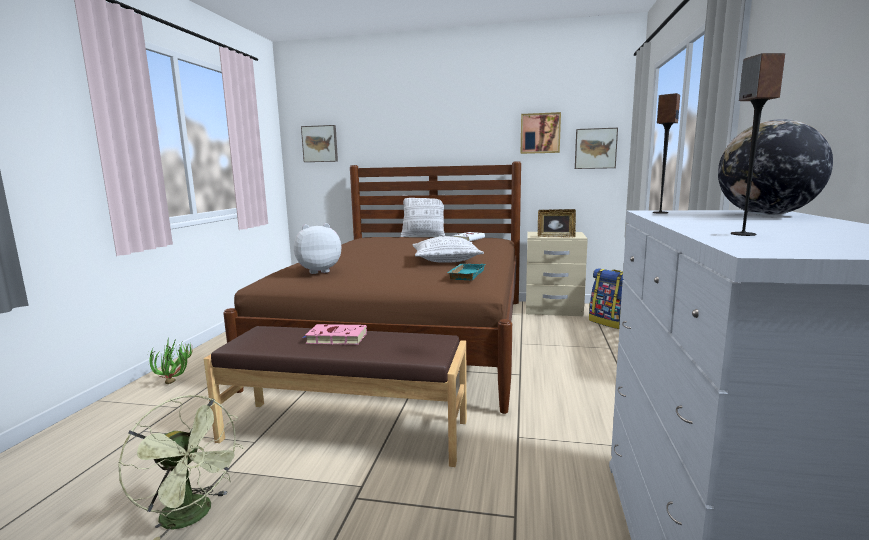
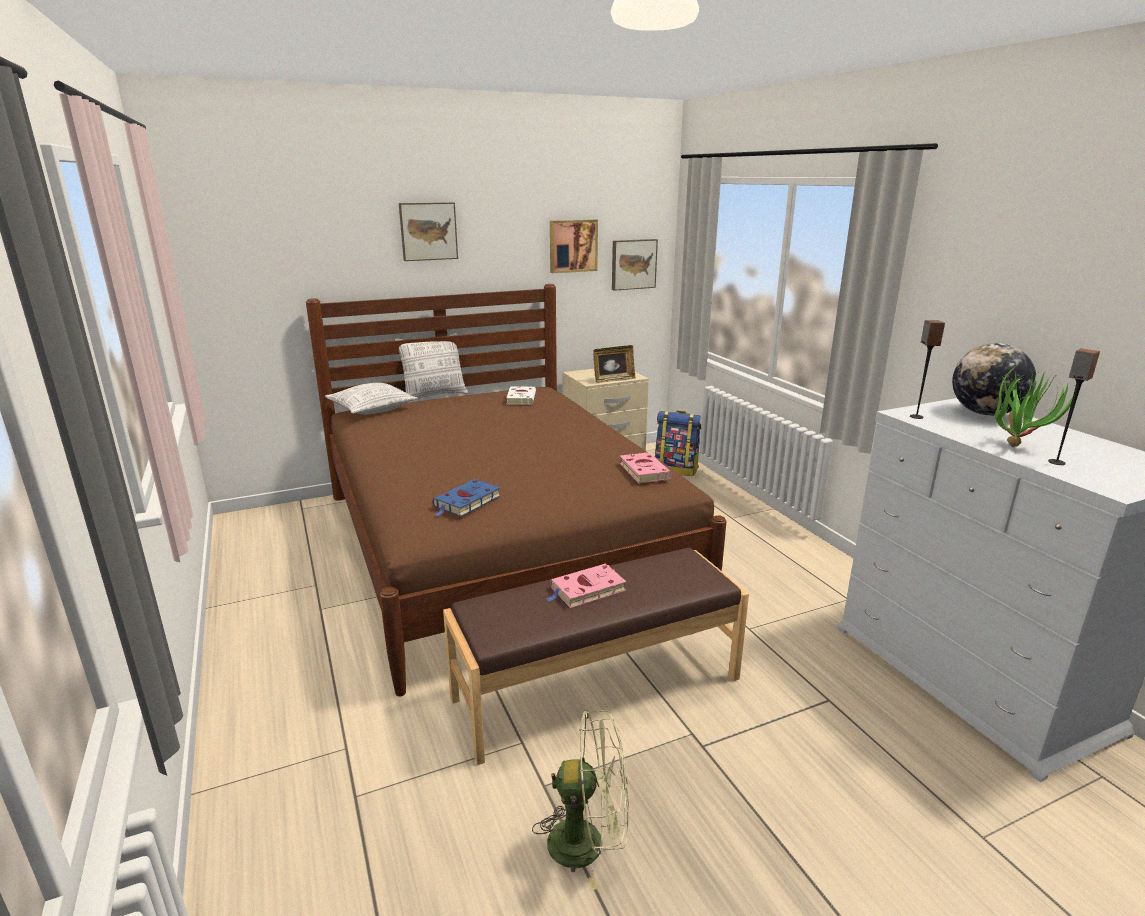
camera: 35 degrees left, 10 degrees up
potted plant [148,337,192,384] -> potted plant moved to [995,370,1081,447]
plush toy [294,223,341,274] -> blue book [433,479,501,517]
picture [301,125,338,162] -> picture moved to [399,202,458,261]
pillow [412,236,484,263] -> pillow moved to [325,383,418,414]
turquoise tray [447,264,485,280] -> pink book [620,452,672,483]

